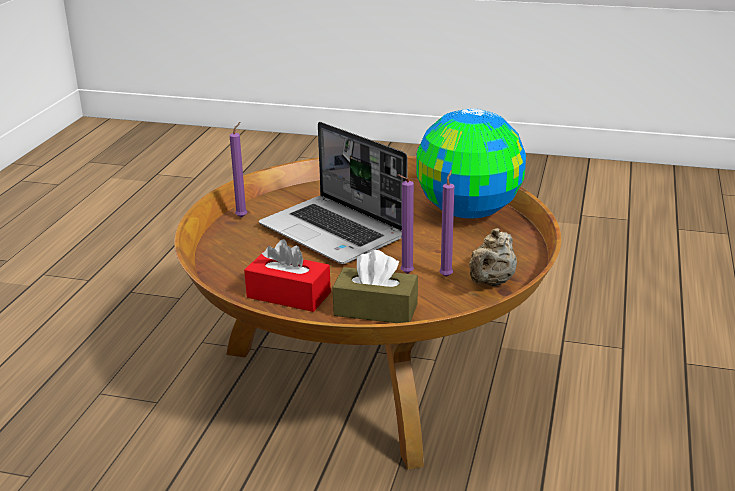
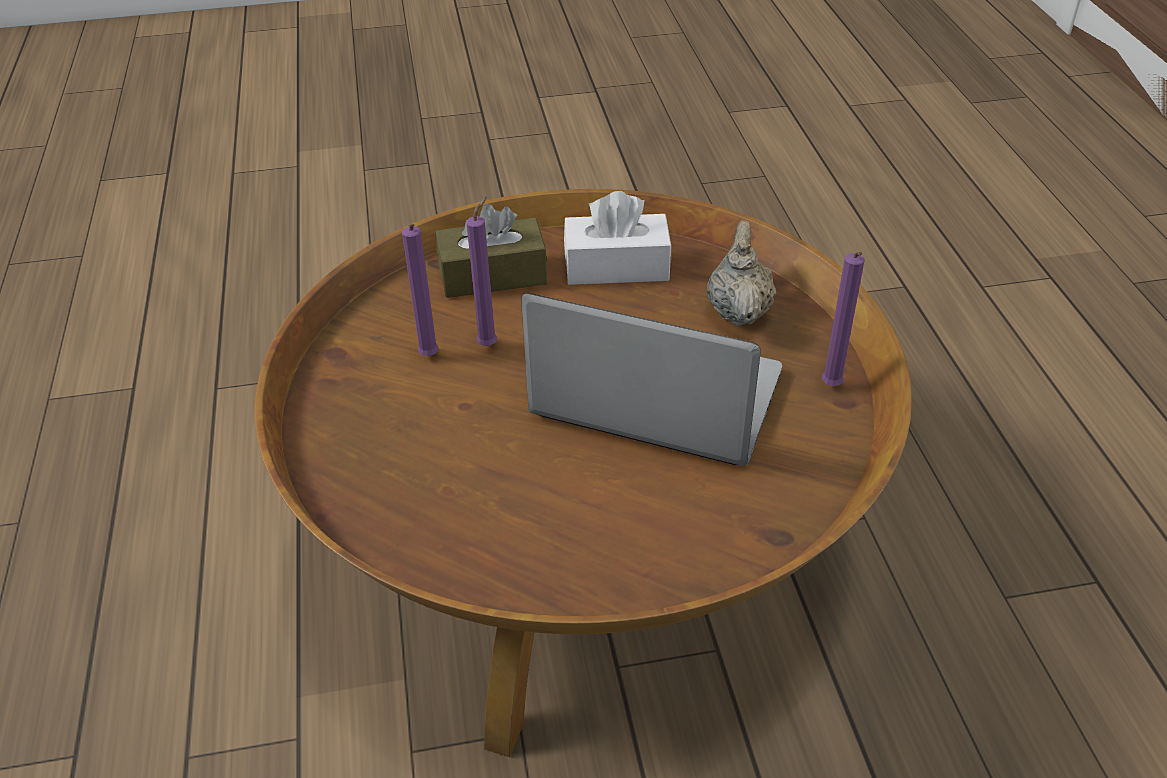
camera: 155 degrees right, 15 degrees up
red tissue box [244,239,331,312] -> white tissue box [564,191,671,285]
globe [416,108,526,218] -> none
beige teapot [469,228,517,286] -> beige teapot moved to [707,220,776,326]

